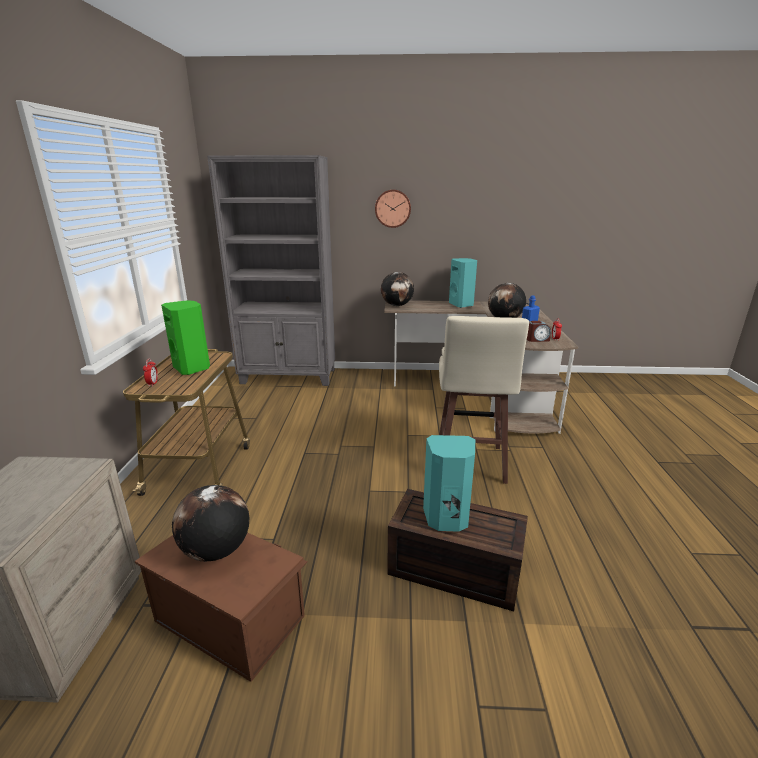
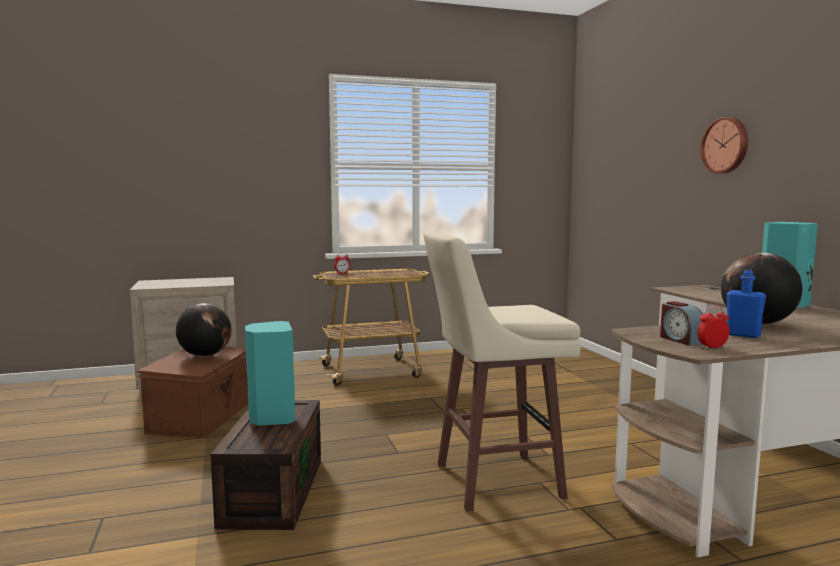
camera: 70 degrees right, 15 degrees down
green speaker [161,300,210,375] -> none
grey bookcase [207,155,335,386] -> none
globe [381,272,414,306] -> none

